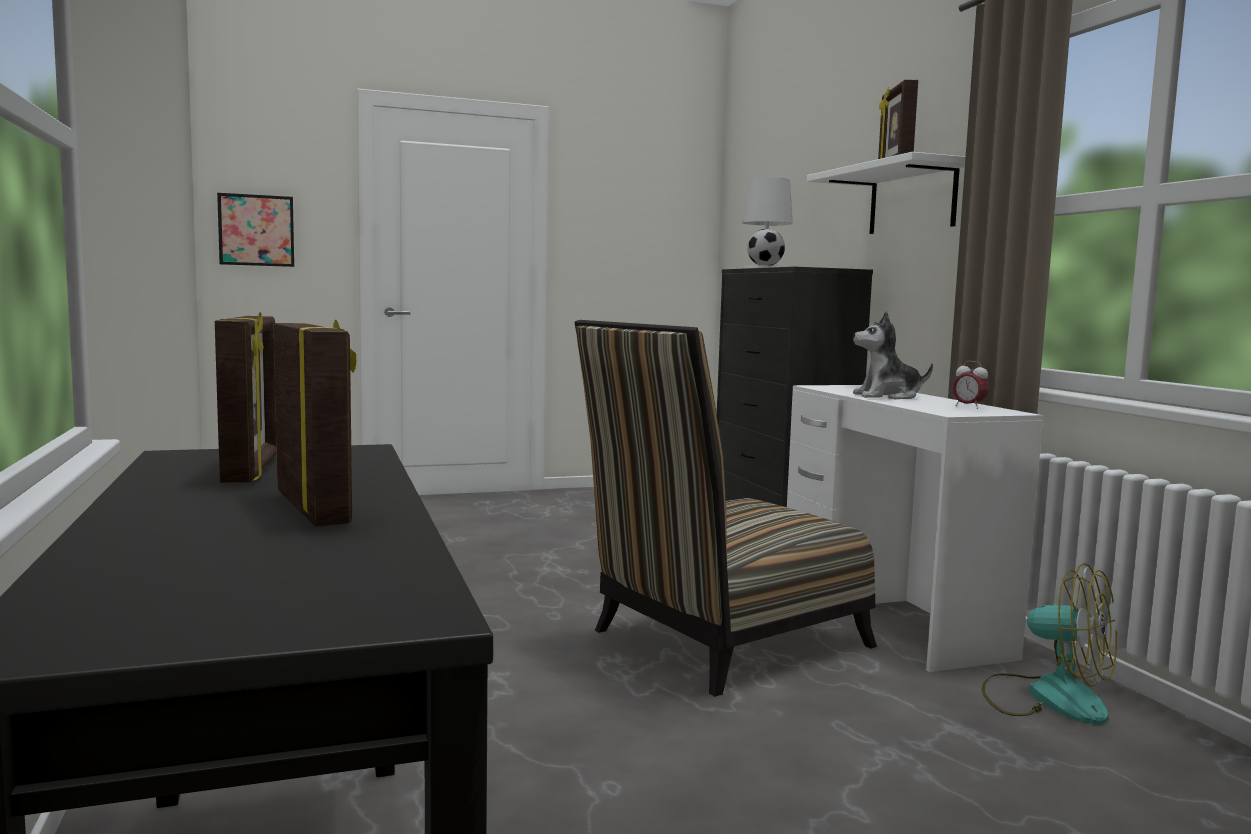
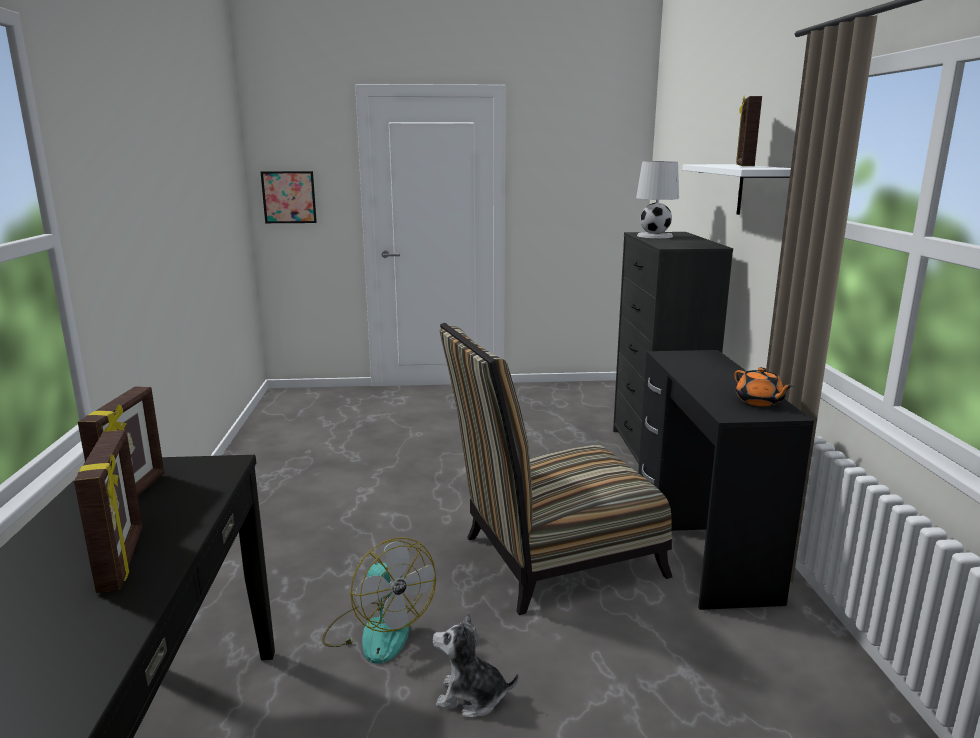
camera: 15 degrees right, 10 degrees up
white desk [787,385,1043,672] -> black desk [638,350,814,610]
plush toy [853,311,933,400] -> plush toy moved to [433,612,519,718]
alarm clock [953,361,989,409] -> orange teapot [734,367,794,406]
fan [982,563,1117,725] -> fan moved to [322,538,436,664]

